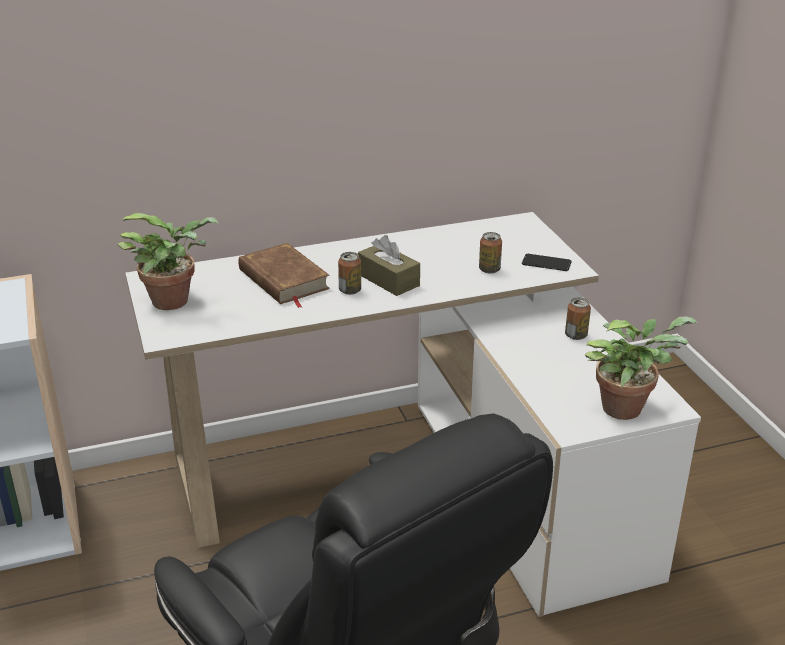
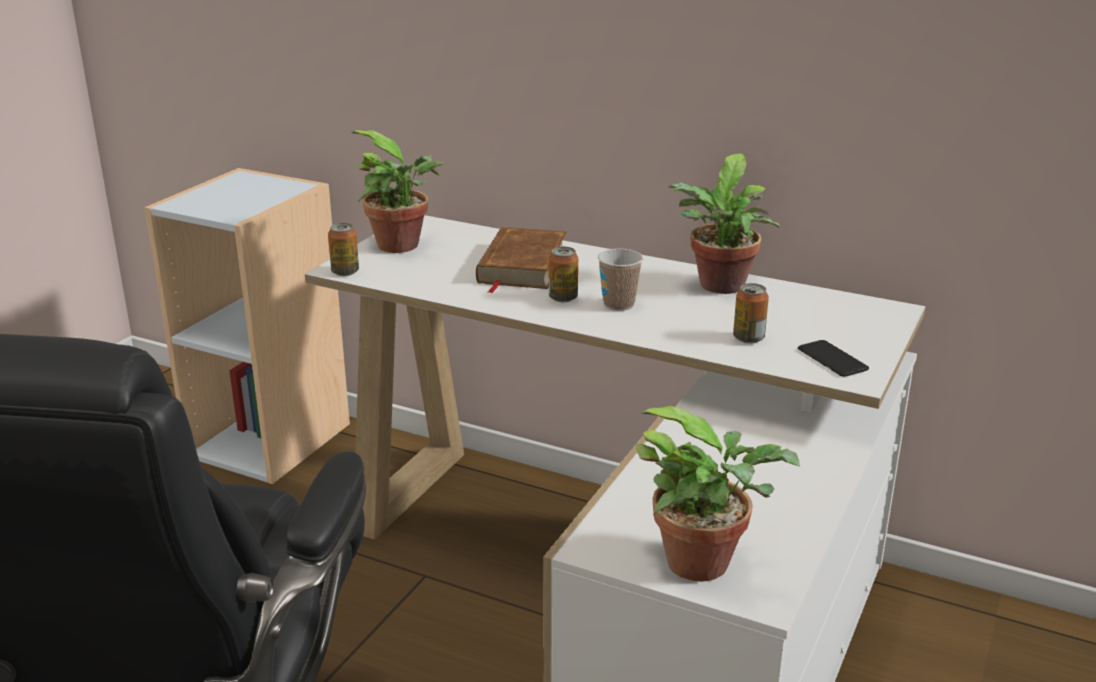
camera: 45 degrees right, 5 degrees down
brown tissue box [358,235,420,296] -> cup [598,249,643,311]
can [565,297,591,340] -> can moved to [328,223,359,276]
none -> potted plant [669,153,781,294]

